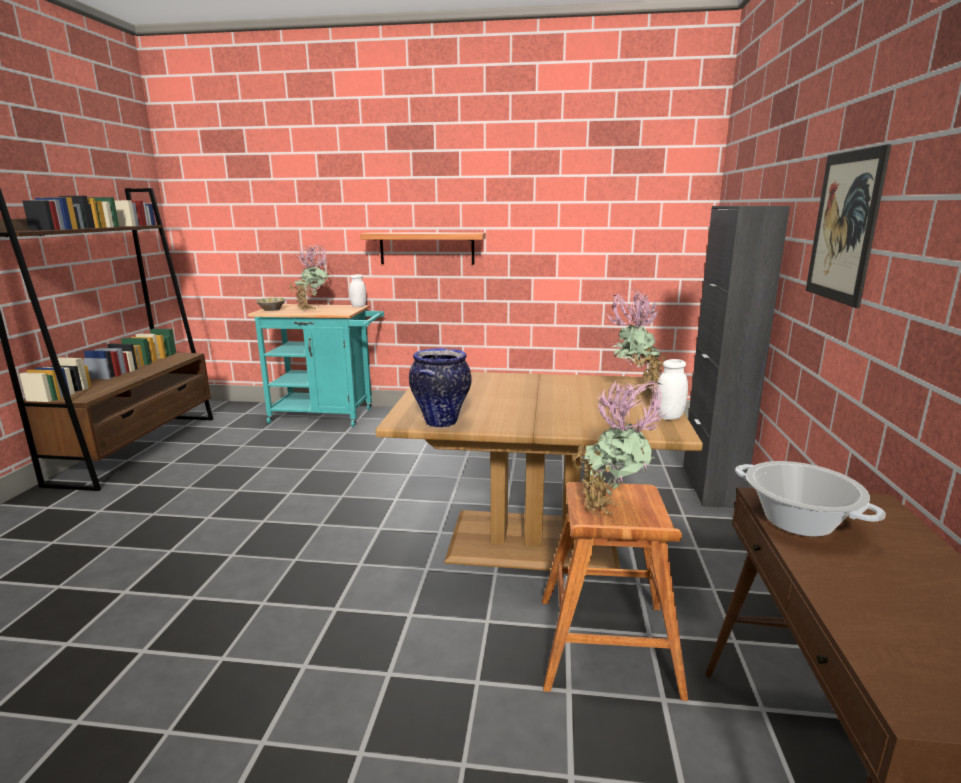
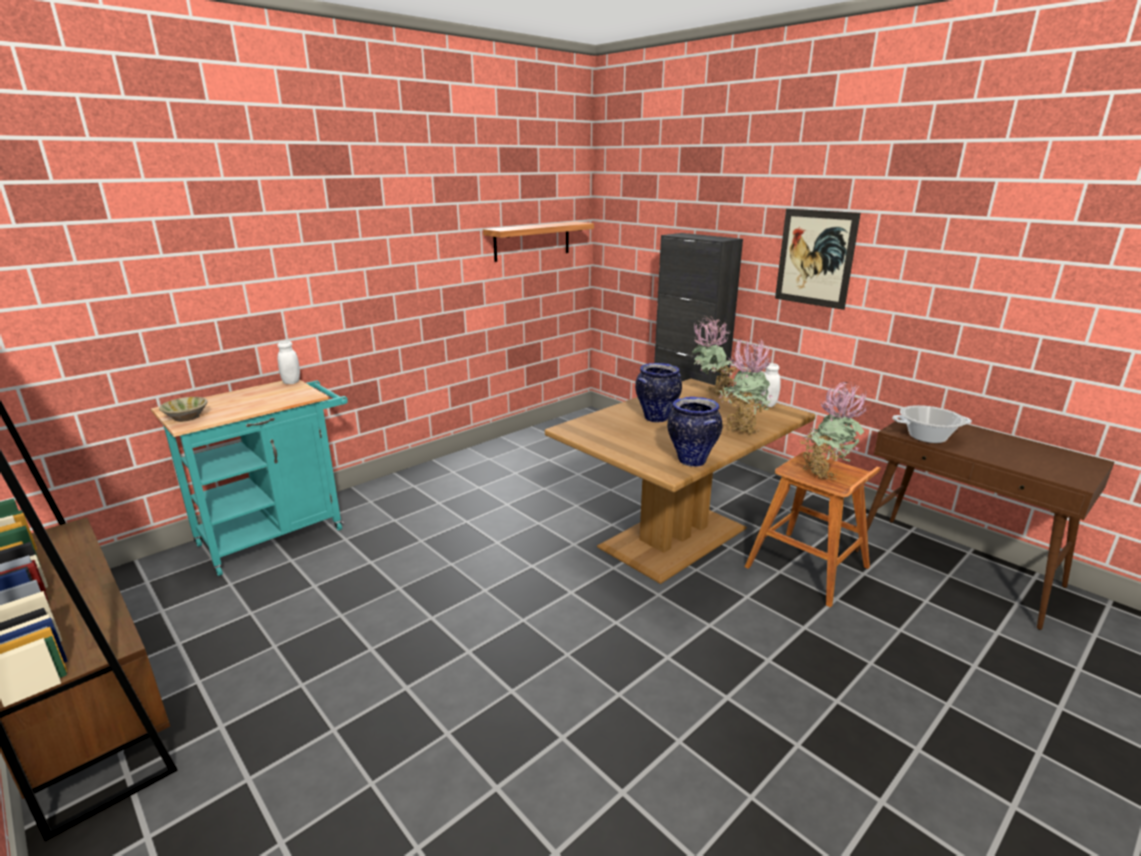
camera: 50 degrees left, 5 degrees up
potted plant [289,244,328,311] -> potted plant moved to [719,338,774,435]
shelf [360,232,486,265] -> shelf moved to [483,222,594,262]
none -> vase [635,363,682,422]

